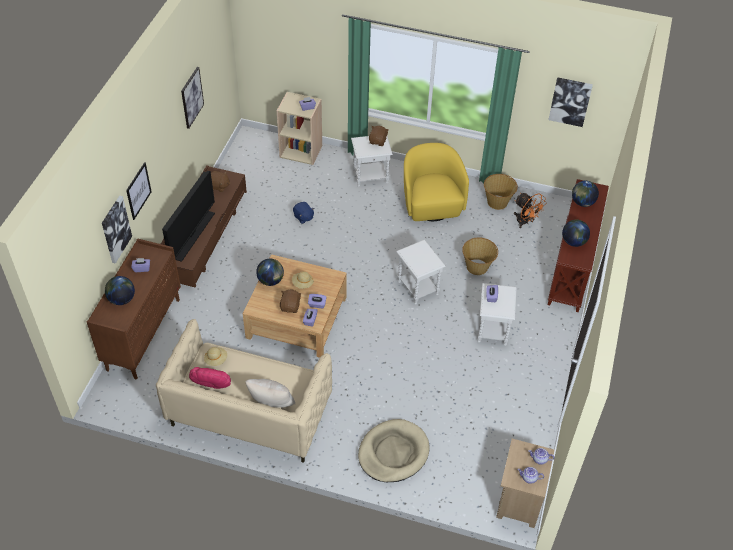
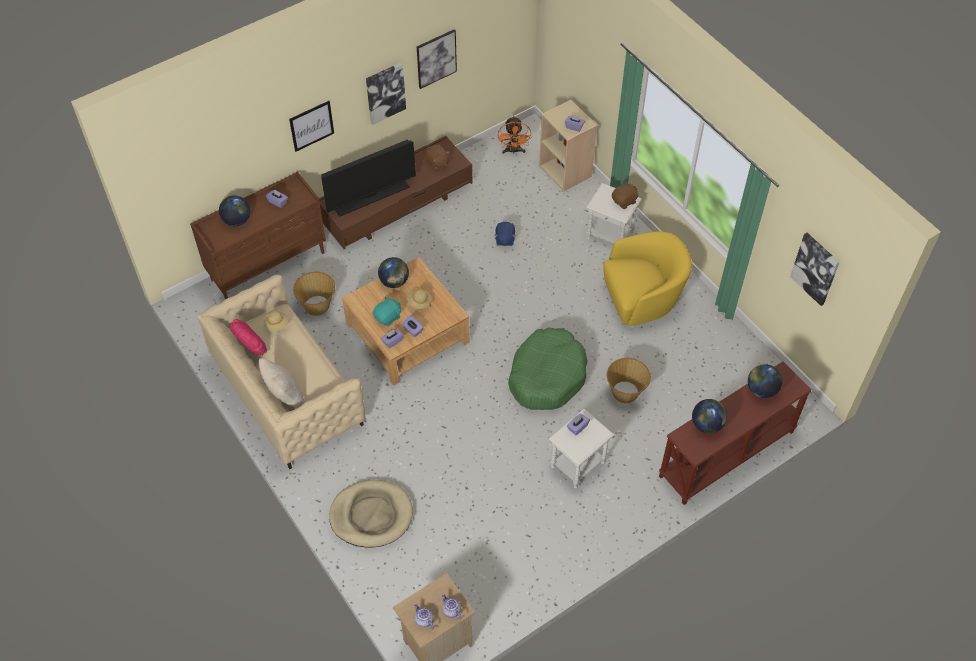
camera: 40 degrees right, 5 degrees up
picture [102,195,132,264] -> picture moved to [366,62,406,125]
brown plush toy [280,289,302,313] -> turquoise plush toy [373,296,401,326]
white side table [396,240,446,305] -> green dog bed [508,327,588,410]
yellow armchair [404,143,469,221] -> yellow armchair turned 45 degrees clockwise [603,232,692,326]
basket [484,174,518,210] -> basket moved to [293,272,335,316]
orange fan [514,193,547,228] -> orange fan moved to [498,116,531,154]

